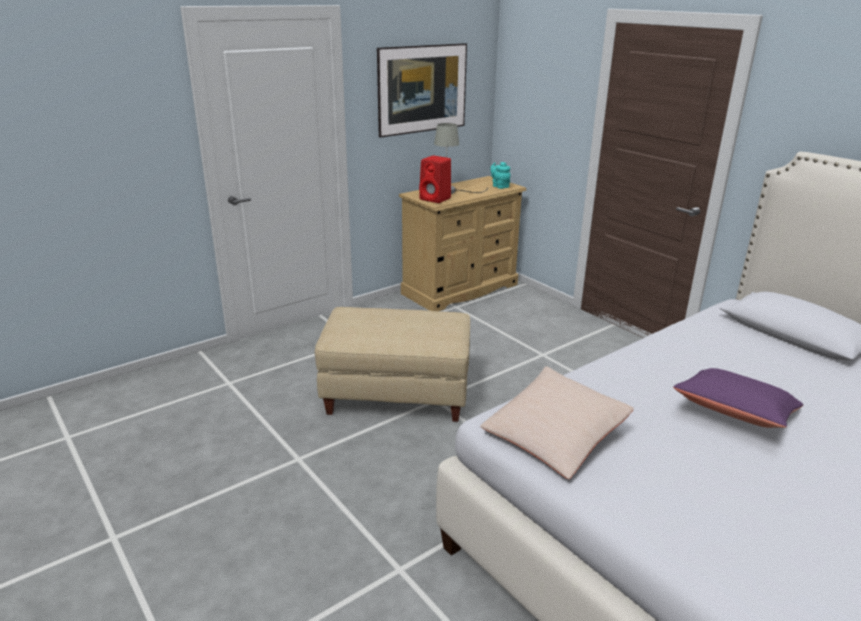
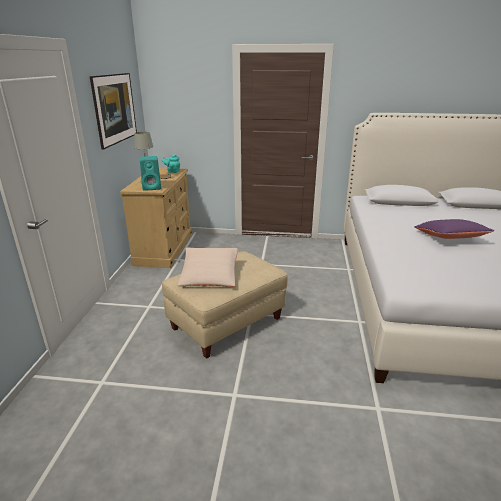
camera: 45 degrees left, 0 degrees up
red speaker [419,156,451,203] -> turquoise speaker [140,156,161,191]
beige pillow [480,366,634,479] -> beige pillow moved to [177,248,238,287]

